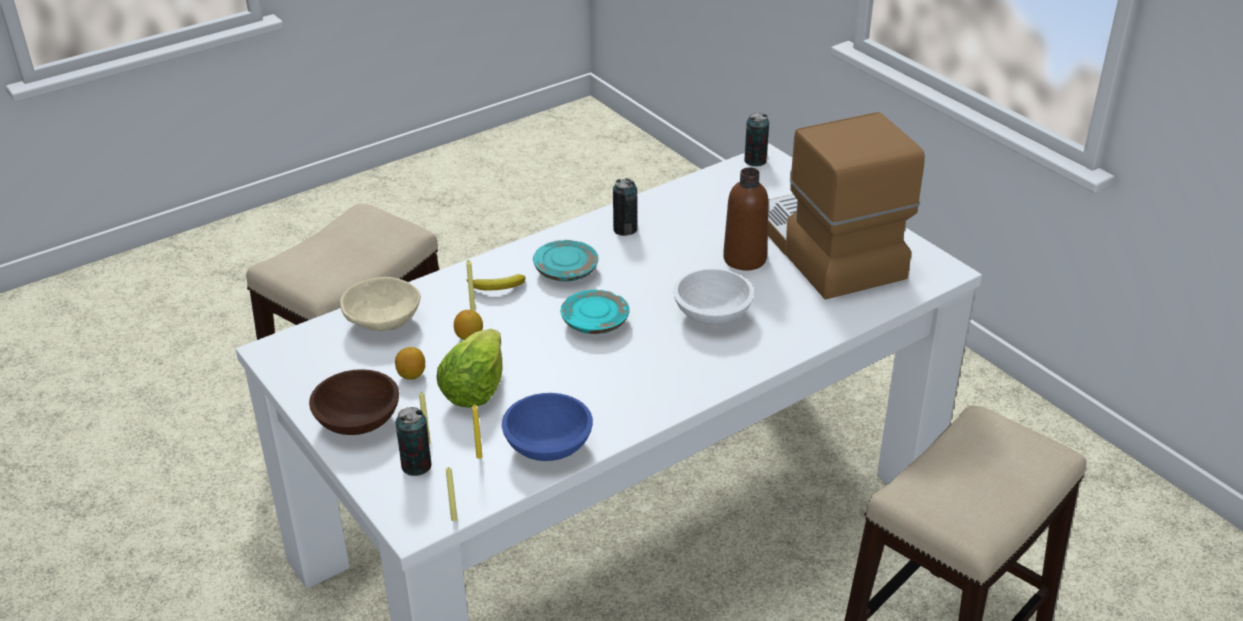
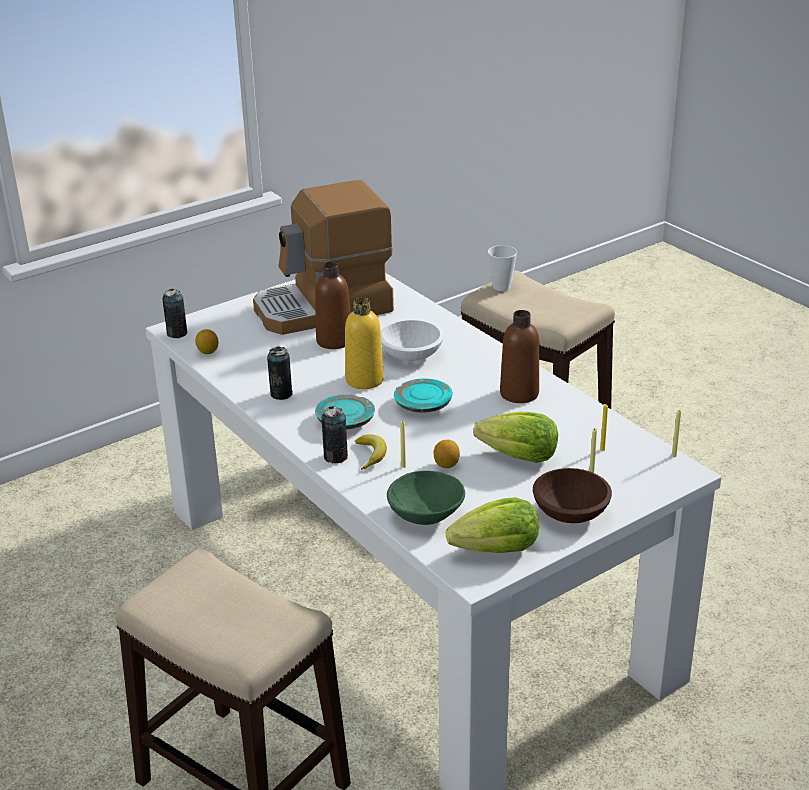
camera: 90 degrees left, 5 degrees down
beige bowl [340,277,421,331] -> green bowl [387,471,465,525]
lemon [395,347,425,380] -> lemon moved to [195,329,218,354]
can [395,407,432,476] -> can moved to [322,406,348,463]
blue bowl [502,393,593,461] -> none
none -> yellow bottle [345,298,384,389]
none -> lettuce [446,497,539,553]
none -> cup [488,245,517,291]
none -> brown bottle [500,310,539,403]

